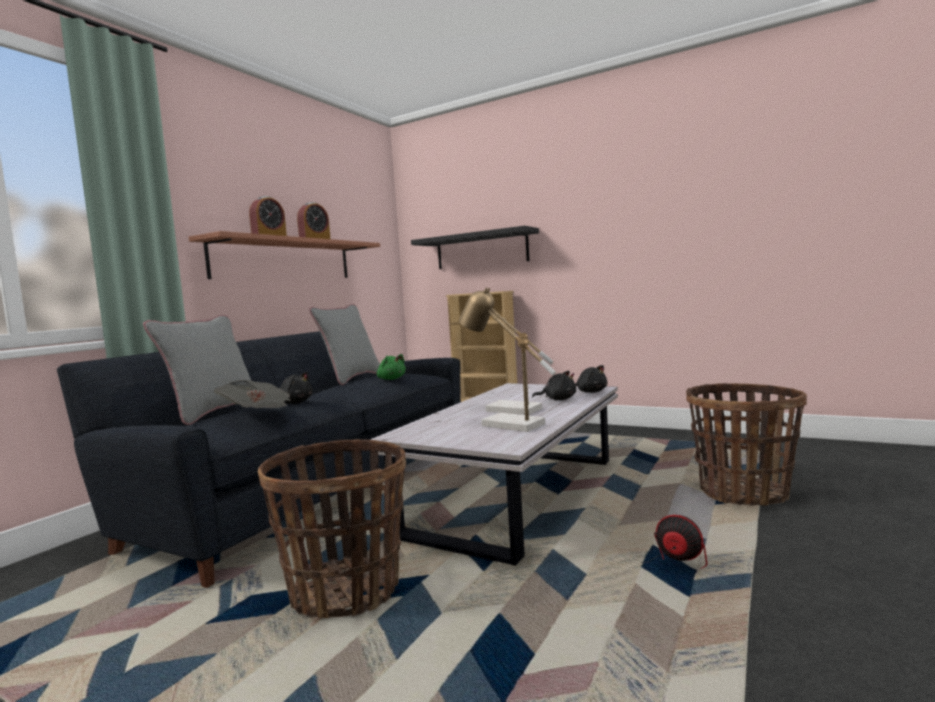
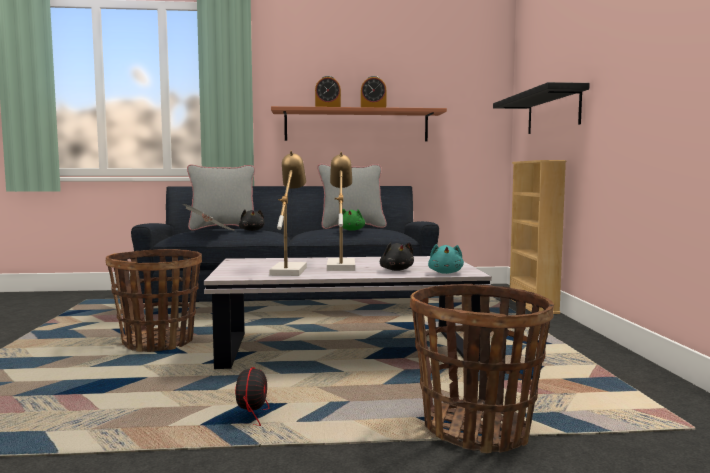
camera: 55 degrees right, 0 degrees up
black plush toy [575,365,607,393] -> turquoise plush toy [428,244,464,274]

